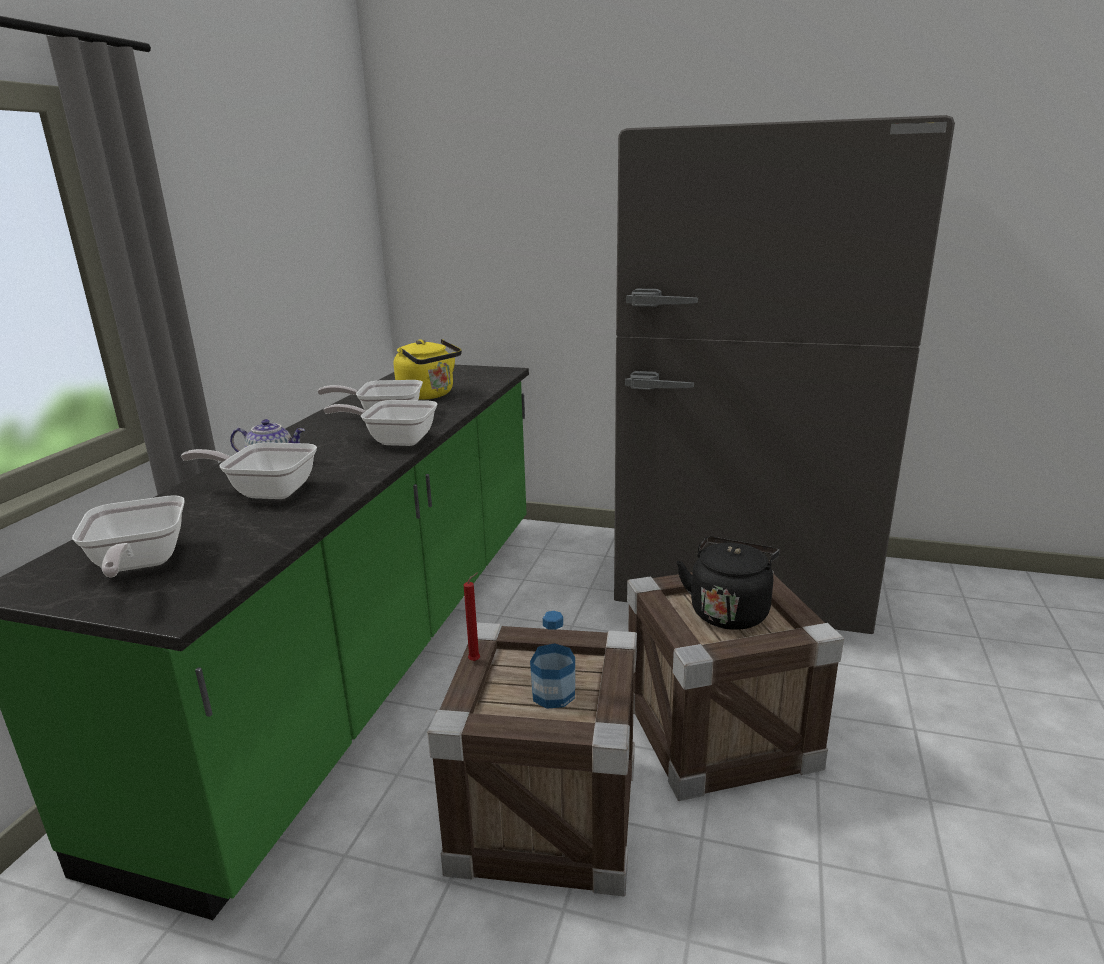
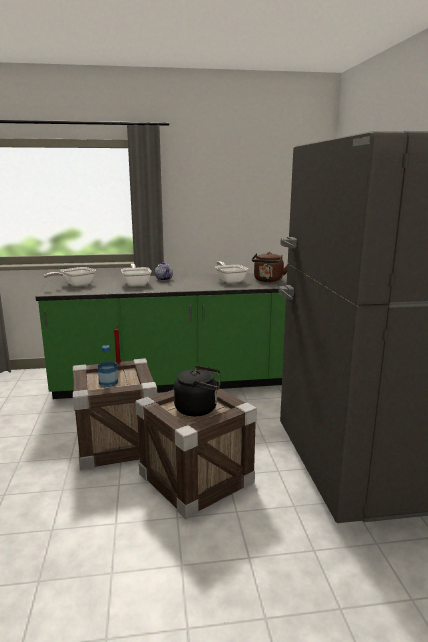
camera: 65 degrees right, 5 degrees down
frying pan [324,400,438,446] -> none
yellow kettle [394,339,462,400] -> brown kettle [252,252,288,282]

